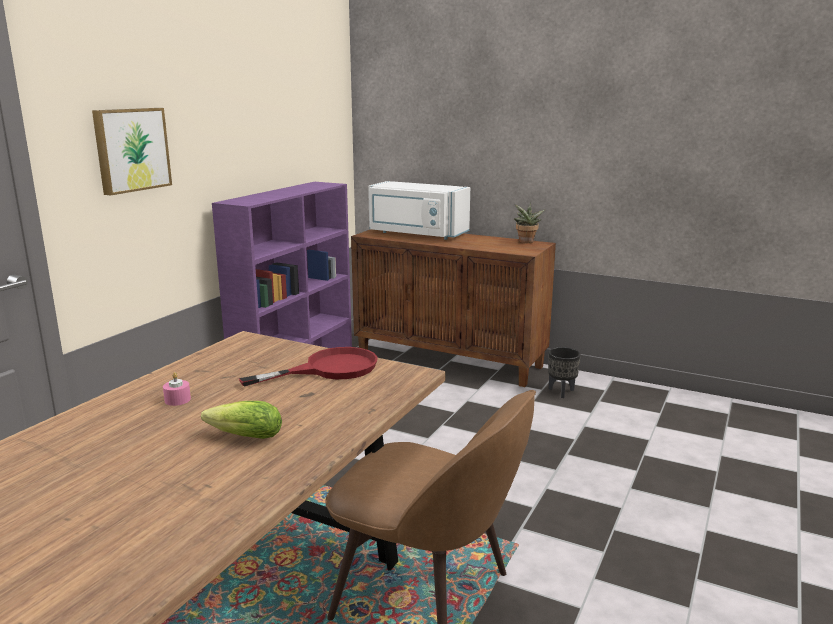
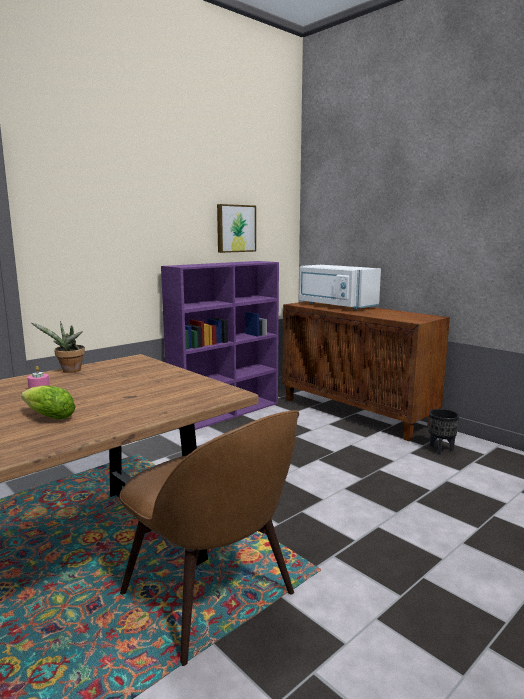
camera: 20 degrees right, 5 degrees down
picture [92,108,172,195] -> picture moved to [217,204,256,253]
red frying pan [239,347,377,387] -> none
potted plant [514,202,546,243] -> potted plant moved to [32,321,85,373]

